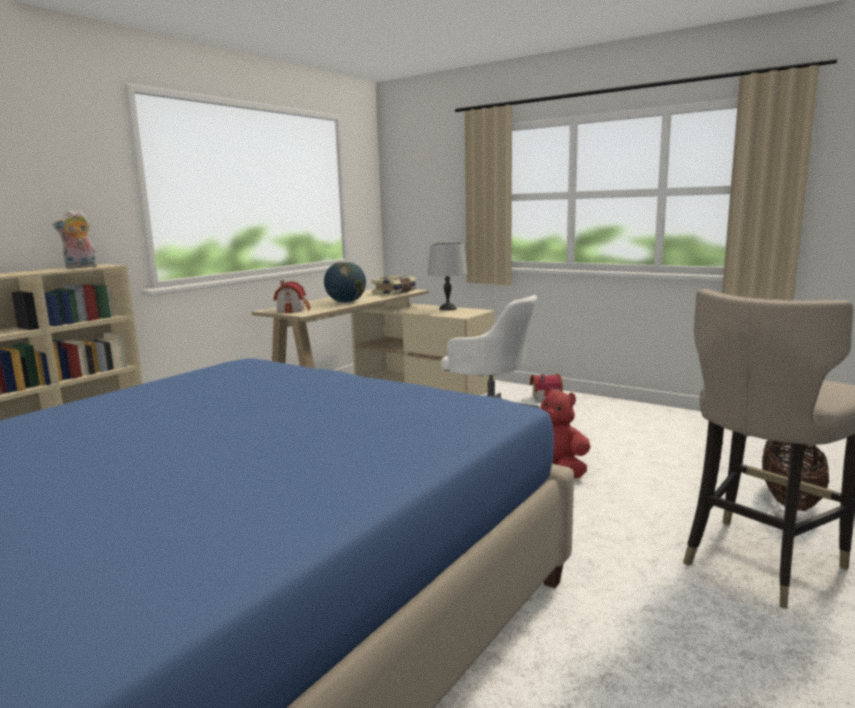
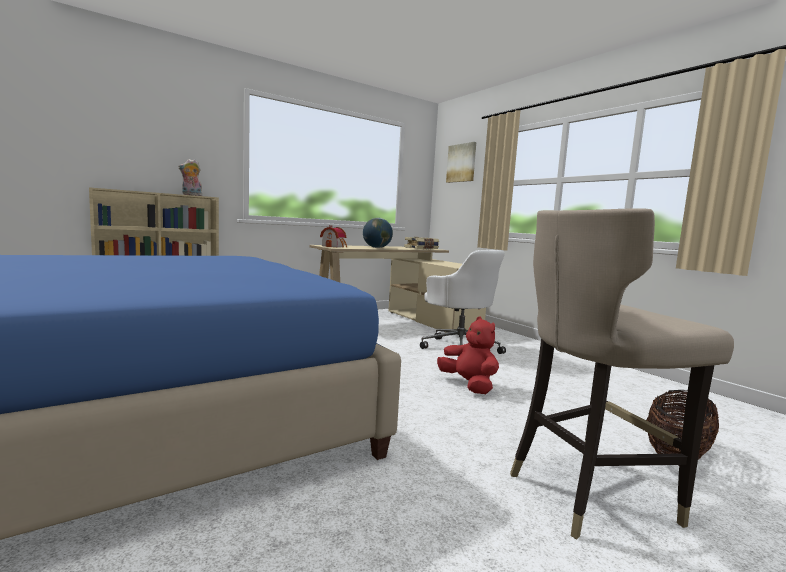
camera: 20 degrees right, 5 degrees down
grey table lamp [427,243,468,310] -> none
toy house [530,374,563,402] -> none
none -> picture [446,142,476,183]

